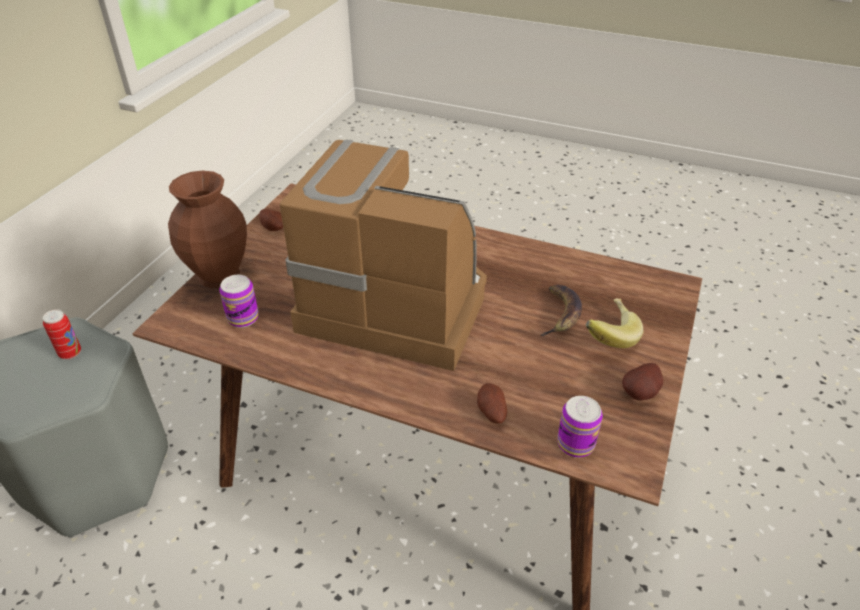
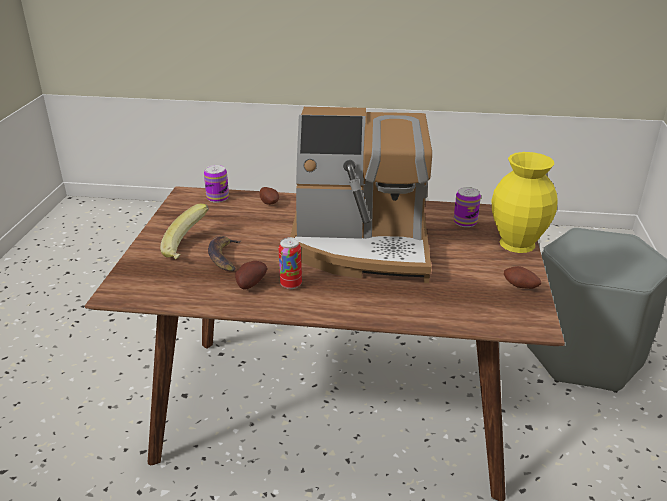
camera: 165 degrees right, 10 degrees down
can [42,309,81,359] -> can moved to [279,237,302,289]
brown vase [168,170,247,288] -> yellow vase [492,152,558,253]
potato [622,363,663,400] -> potato moved to [235,261,267,290]

